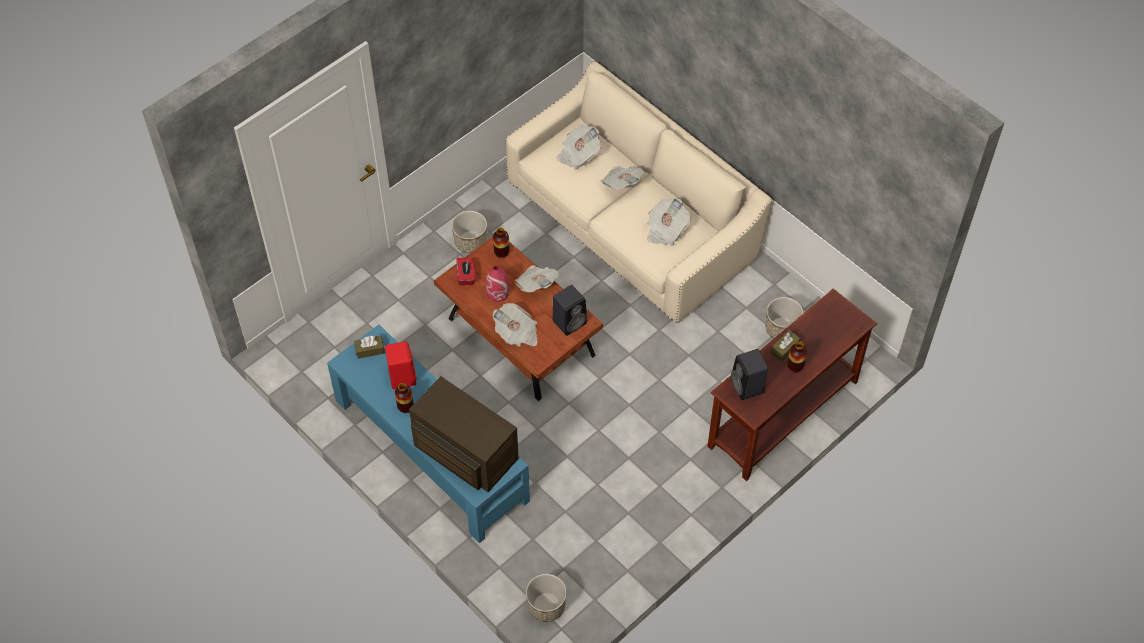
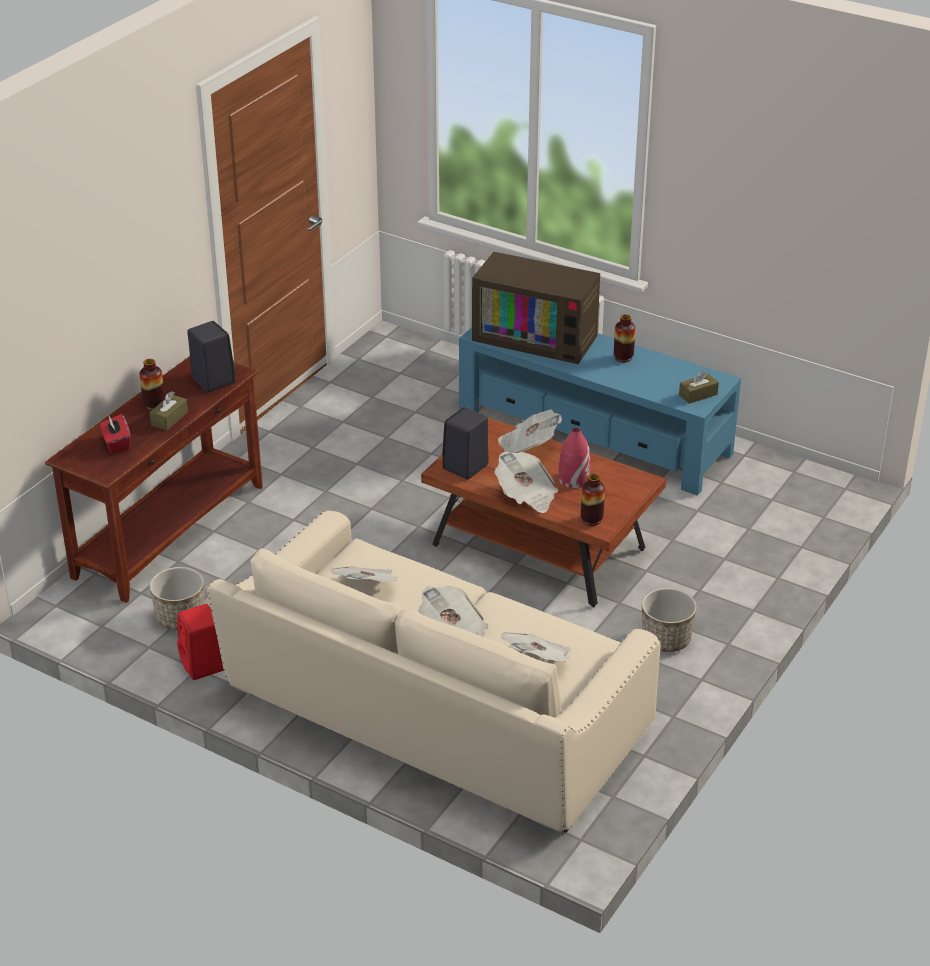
camera: 165 degrees right, 20 degrees down
red speaker [385,341,417,389] -> red speaker moved to [177,604,224,680]
red tissue box [456,257,475,285] -> red tissue box moved to [100,414,131,453]
planter [526,574,567,622] -> none

